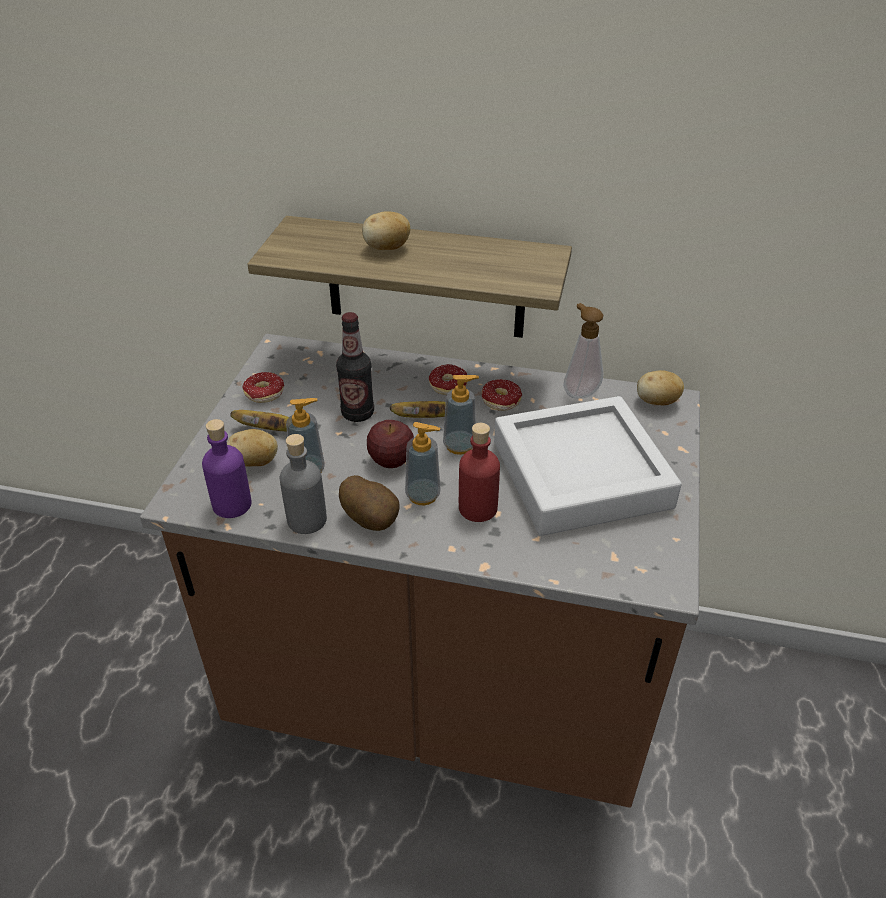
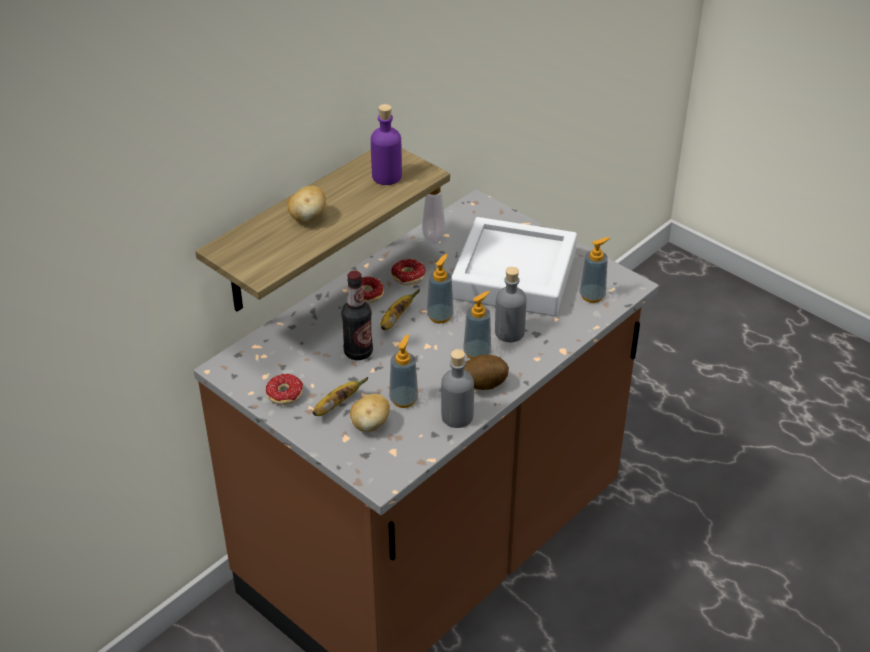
camera: 60 degrees left, 0 degrees up
purple bottle [202,419,252,518] -> purple bottle moved to [371,104,402,185]
apple [367,420,414,468] -> none
red bottle [459,423,500,522] -> grey bottle [495,267,526,342]
potato [637,370,684,405] -> none
none -> soap dispenser [580,237,610,303]

